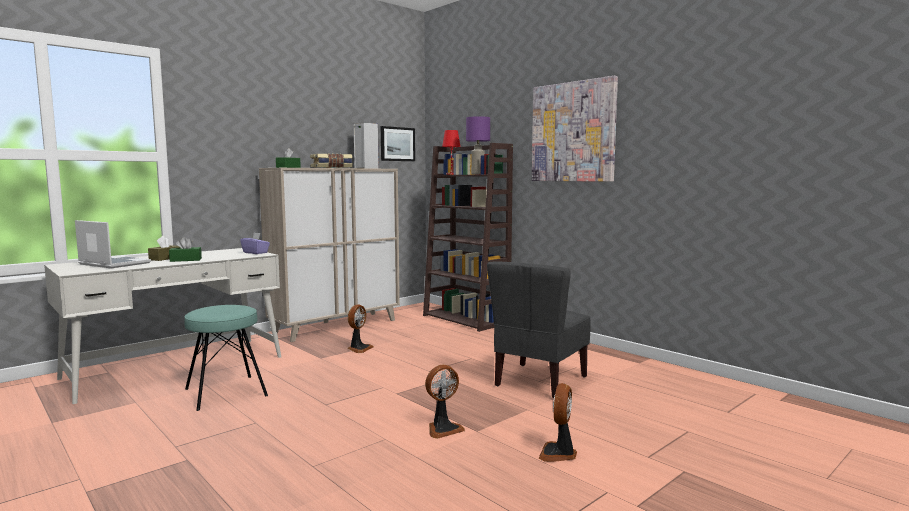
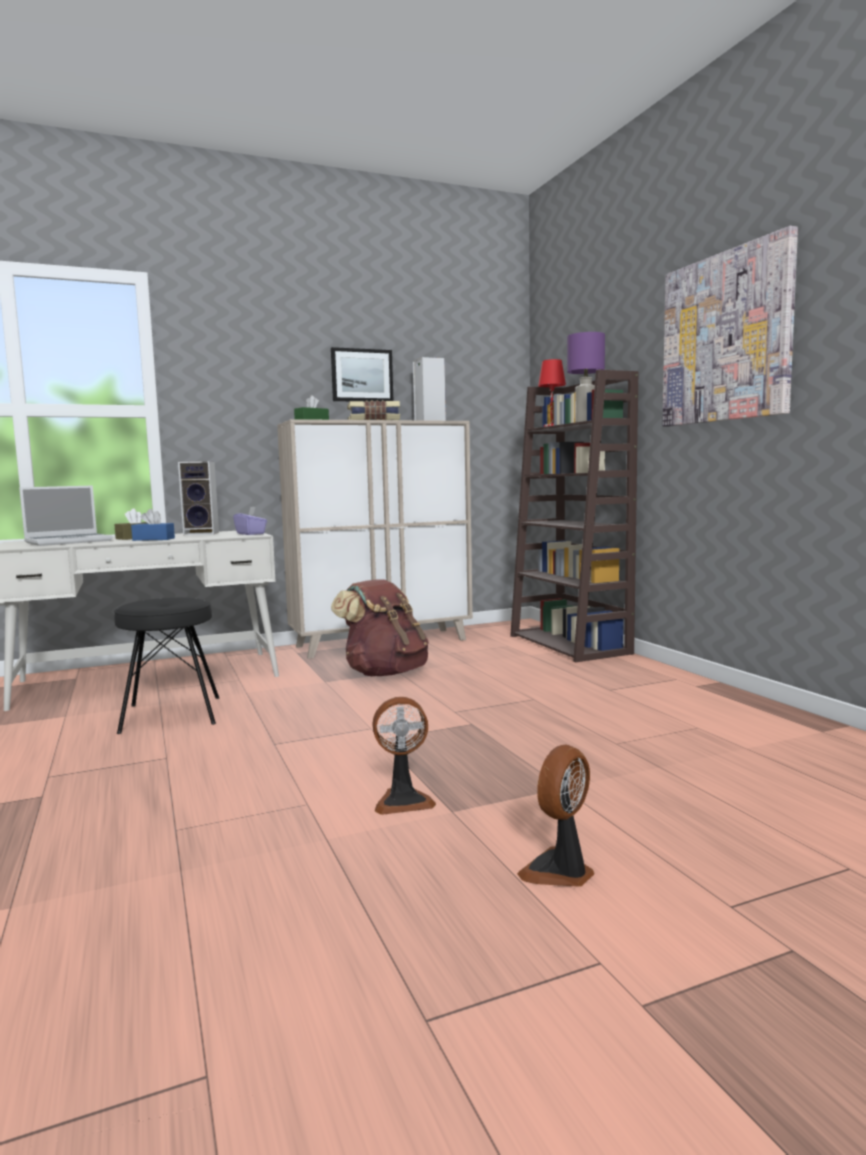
camera: 20 degrees right, 0 degrees up
laptop [75,220,151,268] -> laptop turned 90 degrees clockwise [19,486,113,546]
green tissue box [169,237,202,262] -> blue tissue box [131,509,175,541]
turquoise stool [184,305,268,411] -> black stool [114,597,219,734]
fan [348,304,374,353] -> brown backpack [331,579,429,676]
picture [381,126,415,161] -> picture moved to [331,347,393,402]
grey chair [487,262,591,398] -> none
none -> speaker [178,461,219,535]

